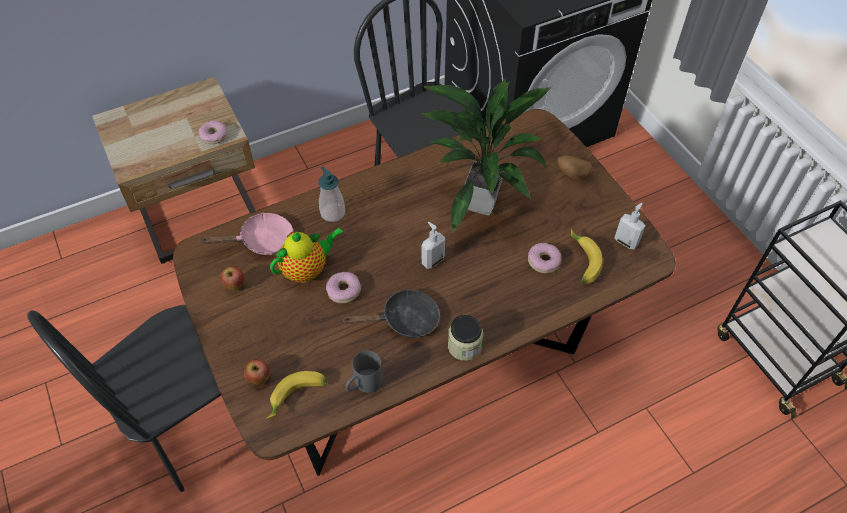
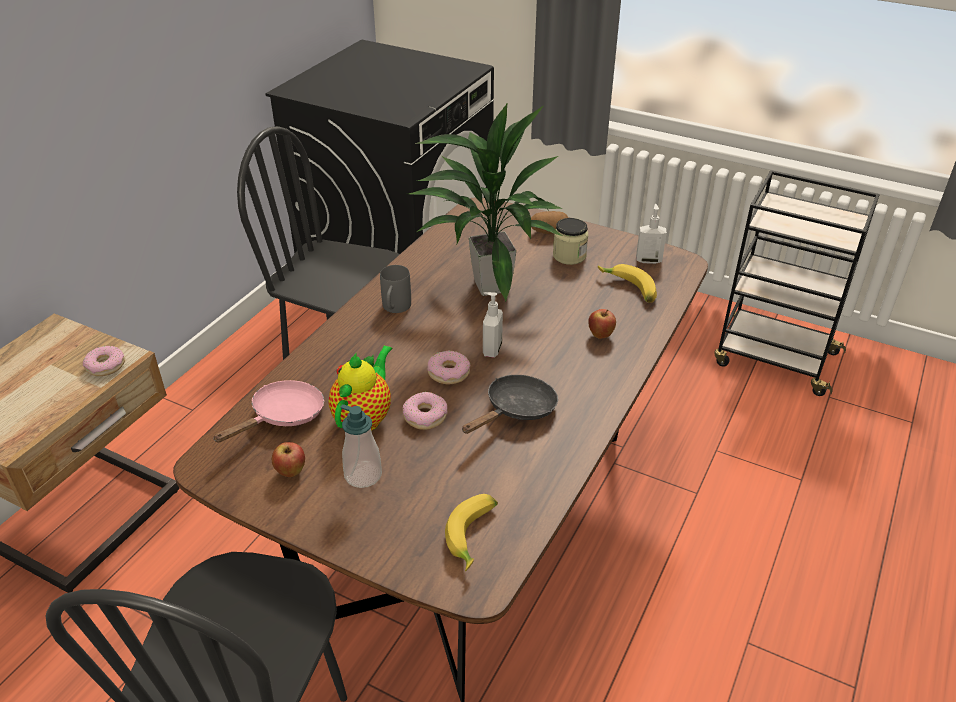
camera: 35 degrees left, 15 degrees down
apple [244,359,270,385] -> apple moved to [588,309,616,339]
soap dispenser [318,166,345,222] -> soap dispenser moved to [341,404,382,488]
grey mug [346,351,383,393] -> grey mug moved to [380,265,411,313]
jar [448,315,483,361] -> jar moved to [553,218,588,265]
donut [528,243,561,274] -> donut moved to [428,351,471,384]

